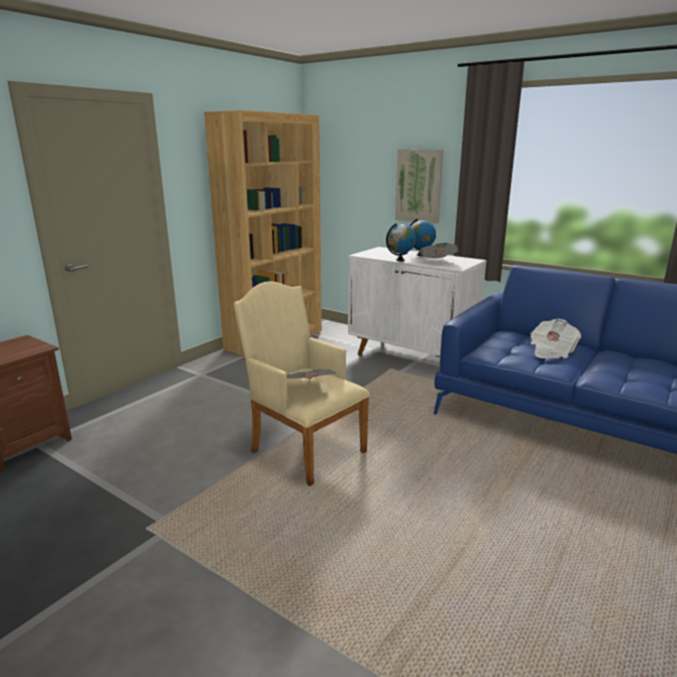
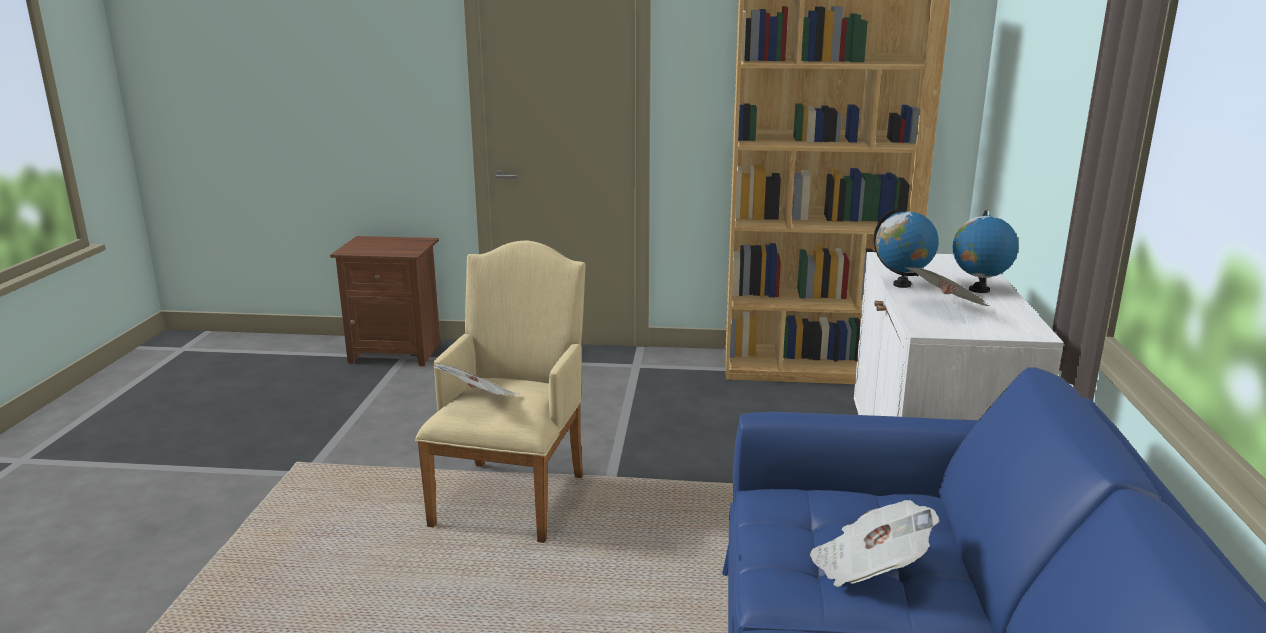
camera: 60 degrees right, 0 degrees up
picture [395,149,443,224] -> none

